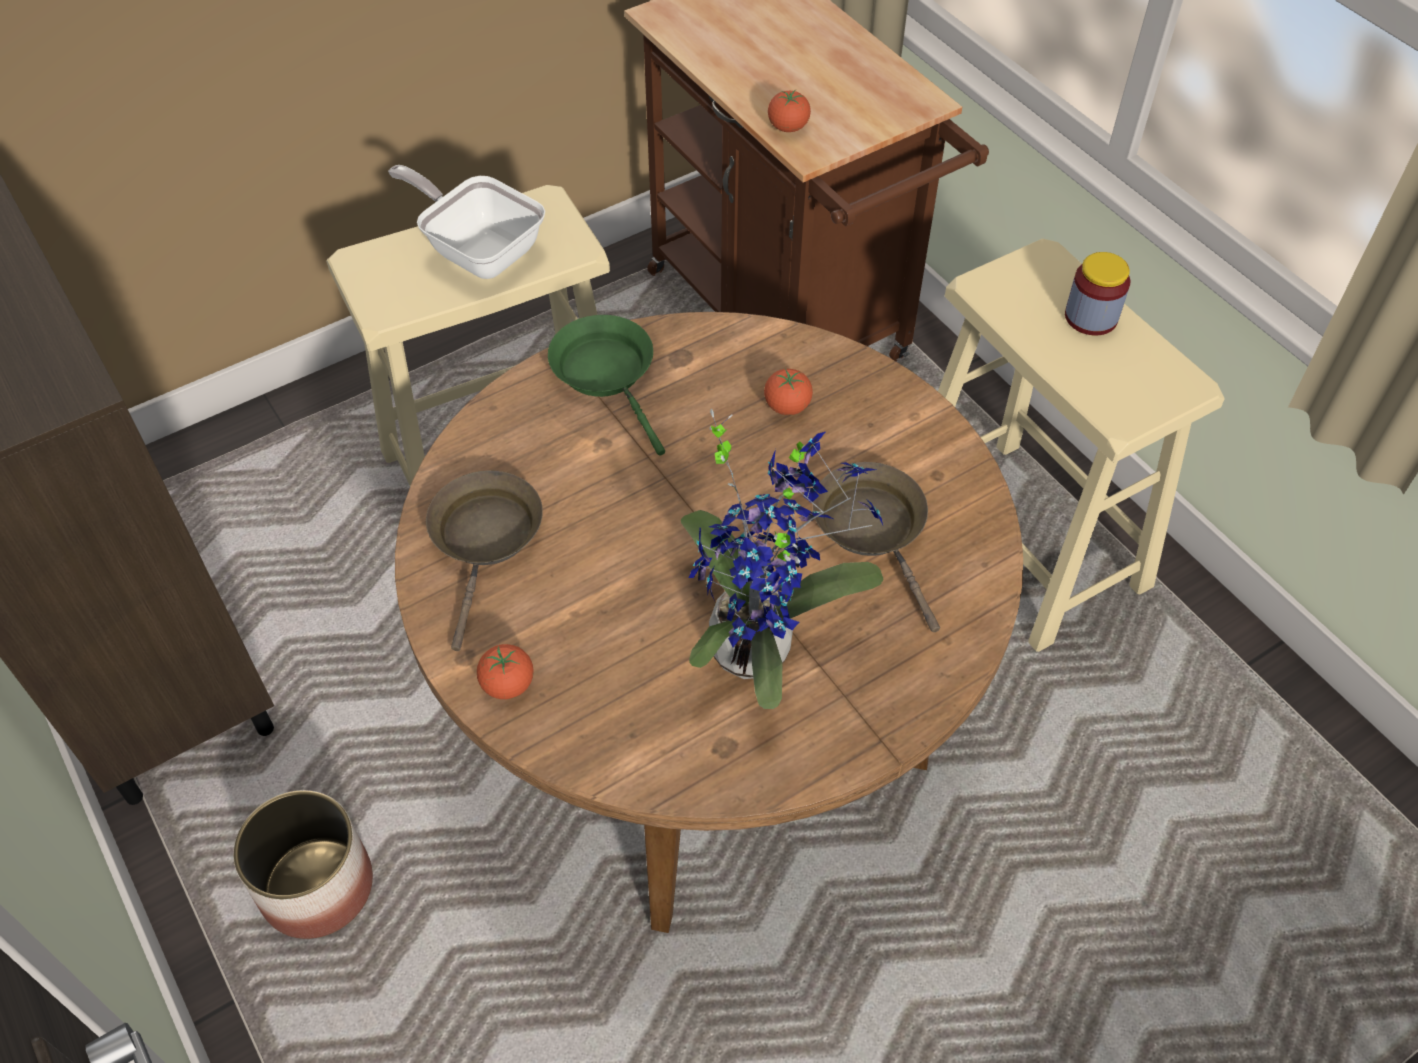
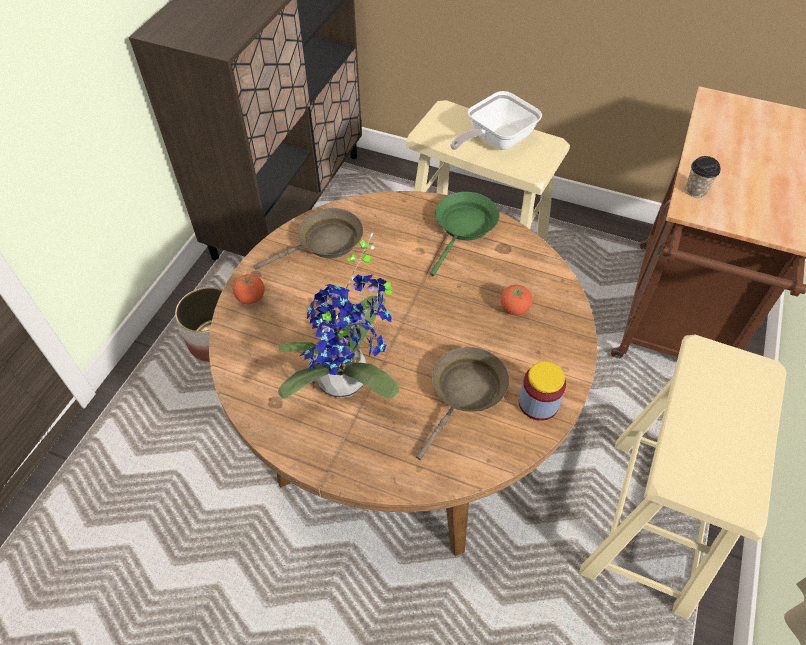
camera: 55 degrees right, 0 degrees up
frying pan [388,165,545,279] -> frying pan turned 135 degrees counterclockwise [450,91,542,150]
tomato [768,90,811,132] -> cup [686,156,721,198]
jar [1065,252,1131,335] -> jar moved to [519,361,566,421]

